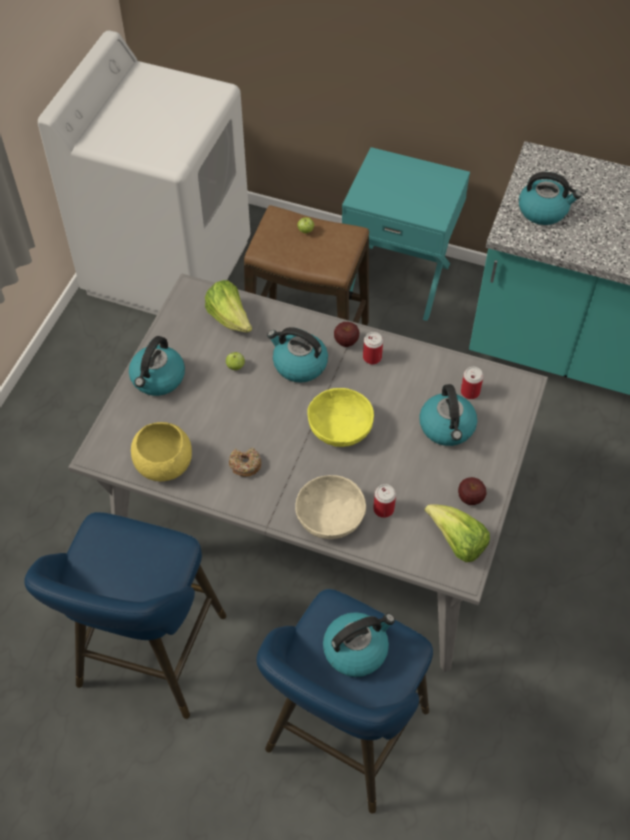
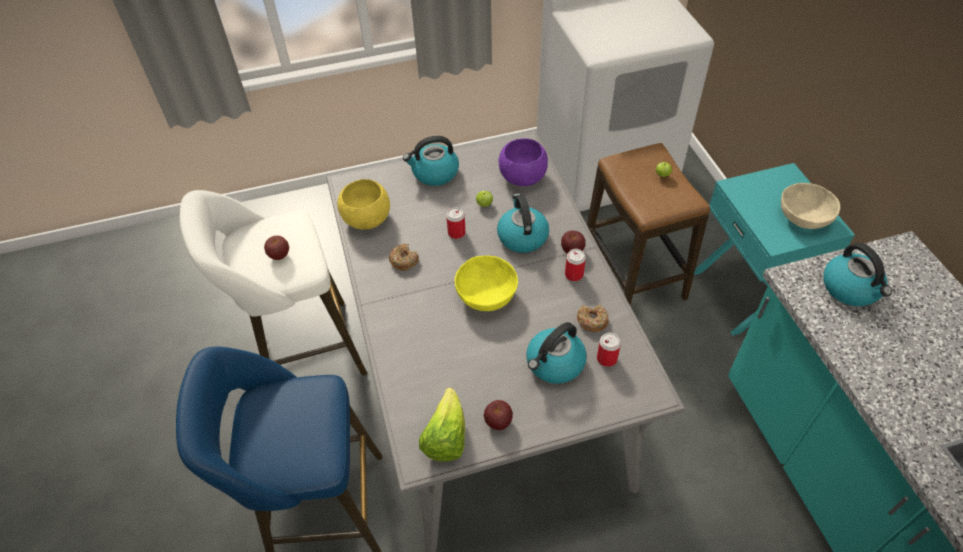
camera: 55 degrees right, 5 degrees down
blue stool [24,512,226,719] -> white stool [180,190,367,376]
lettuce [205,280,252,333] -> purple bowl [499,138,548,186]
beige bowl [295,475,366,539] -> beige bowl moved to [781,183,840,229]
kettle [323,612,395,677] -> none
can [373,484,396,518] -> can moved to [446,207,466,239]
none -> apple [264,236,289,260]
none -> donut [577,304,609,332]

